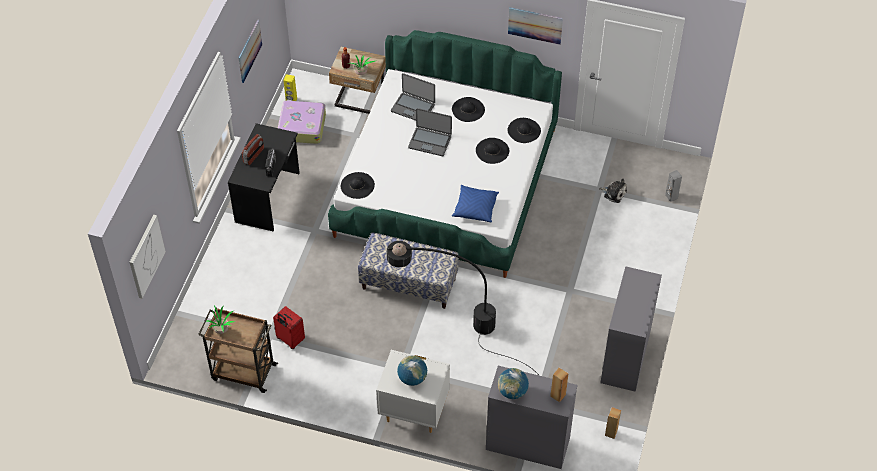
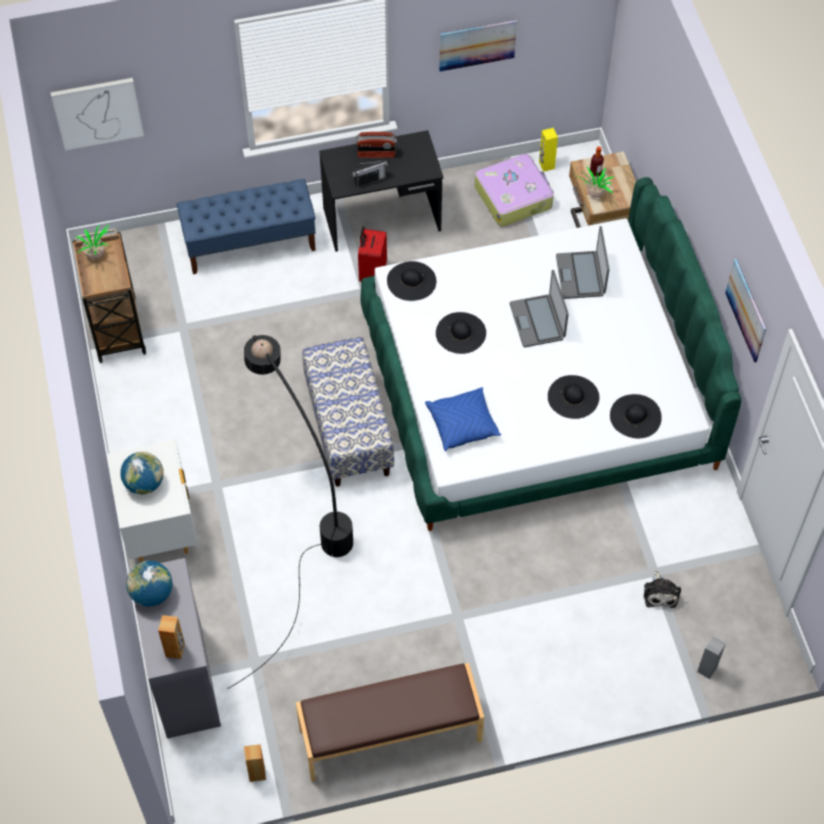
camera: 60 degrees right, 5 degrees up
red suitcase [273,306,305,349] -> red suitcase moved to [358,227,387,281]
black hat [452,97,485,122] -> black hat moved to [436,312,486,354]
grey dresser [600,267,662,392] -> brown bench [296,663,484,782]
none -> blue bench [177,179,316,274]

